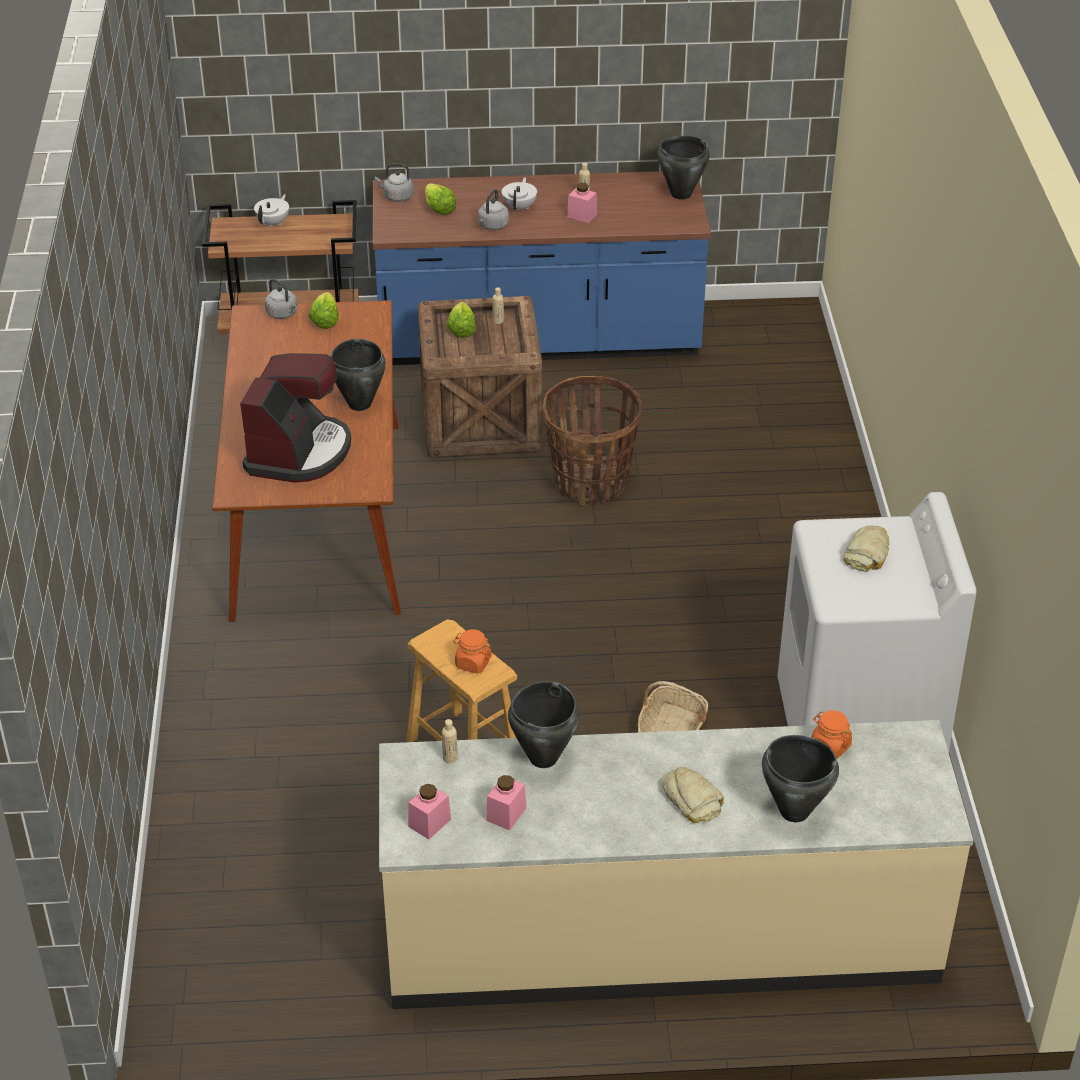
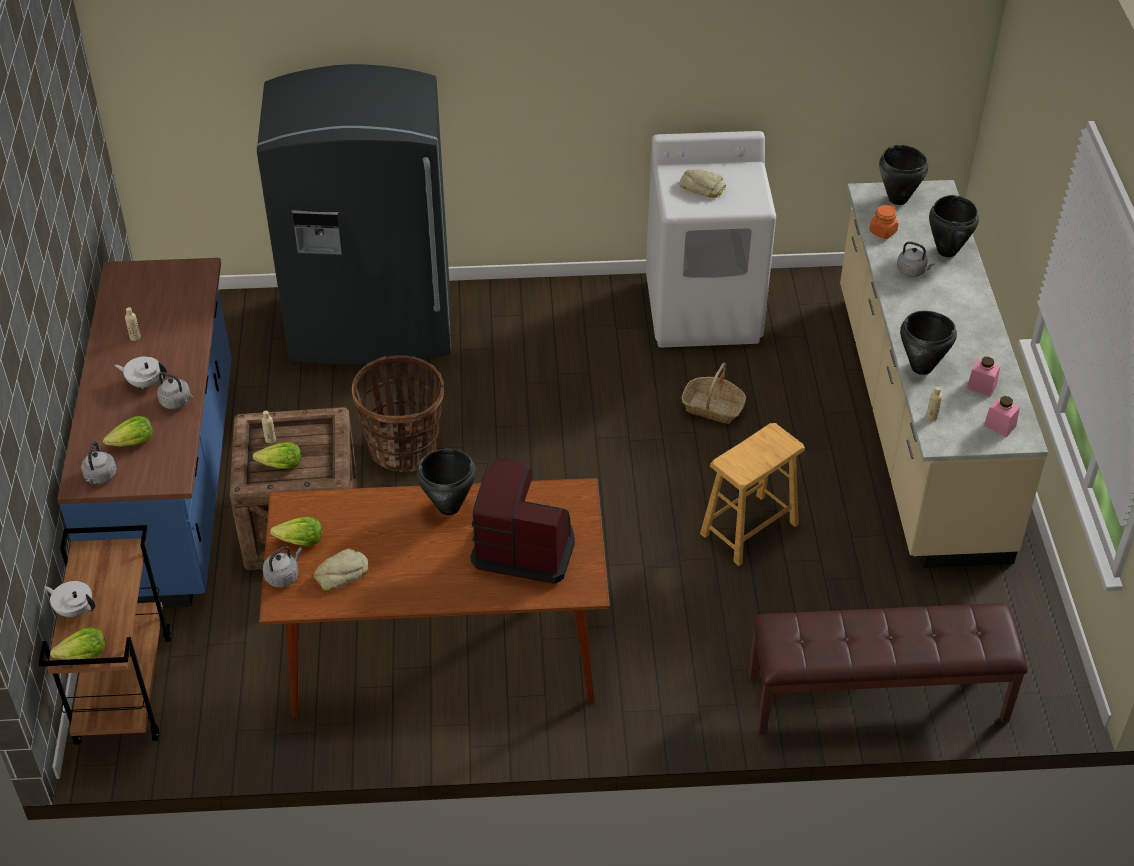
camera: 90 degrees left, 5 degrees up
orange jar [453,629,492,674] -> none
pink jar [567,183,597,223] -> none
black cooking pot [657,136,710,200] -> black cooking pot moved to [879,145,928,205]
bread [661,767,724,823] -> bread moved to [314,549,368,591]
none -> lettuce [50,627,105,660]
none -> grey fridge [257,64,451,365]
none -> brown bench [749,603,1028,735]
none -> grey kettle [897,241,935,277]

